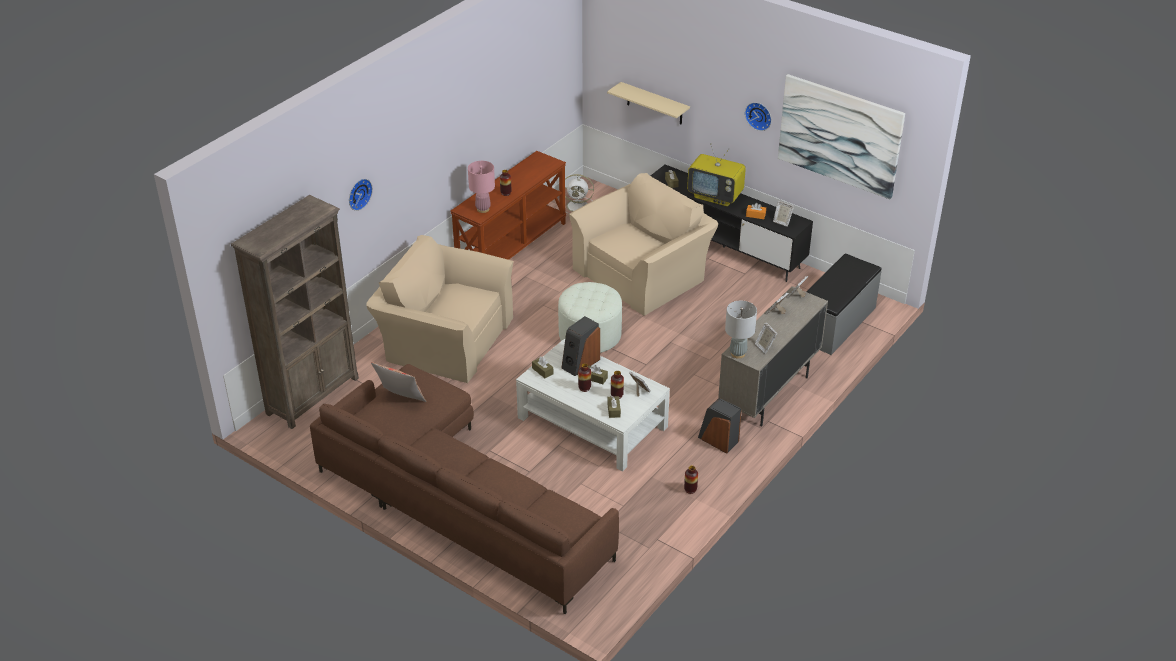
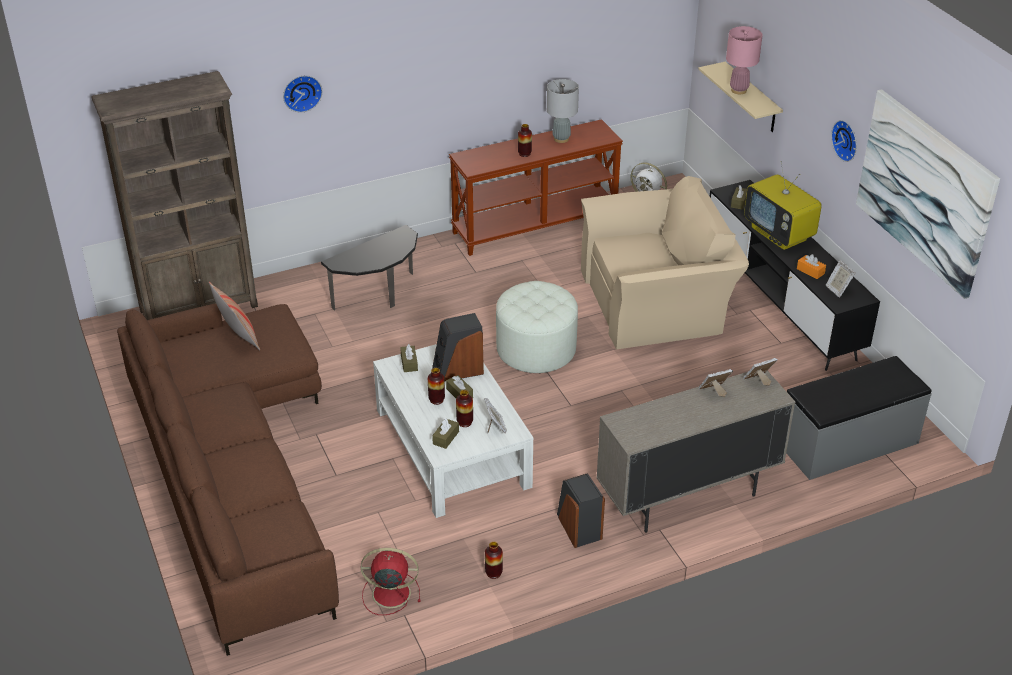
camera: 30 degrees right, 0 degrees up
beige armchair [366,235,514,383] -> side table [321,225,418,311]
pink table lamp [468,161,495,213] -> pink table lamp moved to [726,26,763,94]
grey table lamp [725,301,757,359] -> grey table lamp moved to [547,79,579,143]
picture frame [754,322,778,354] -> none
none -> red fan [361,548,420,615]

